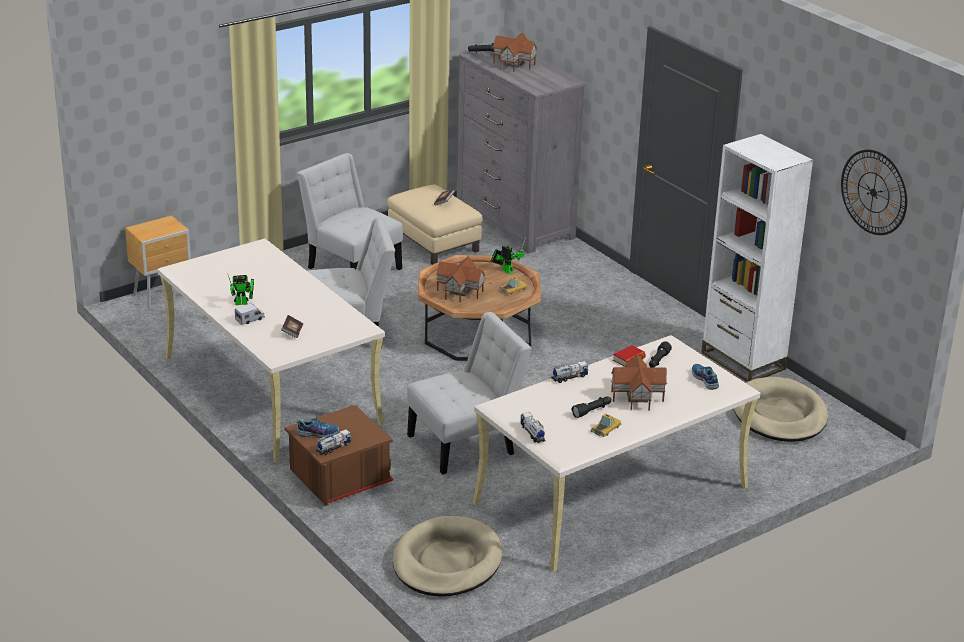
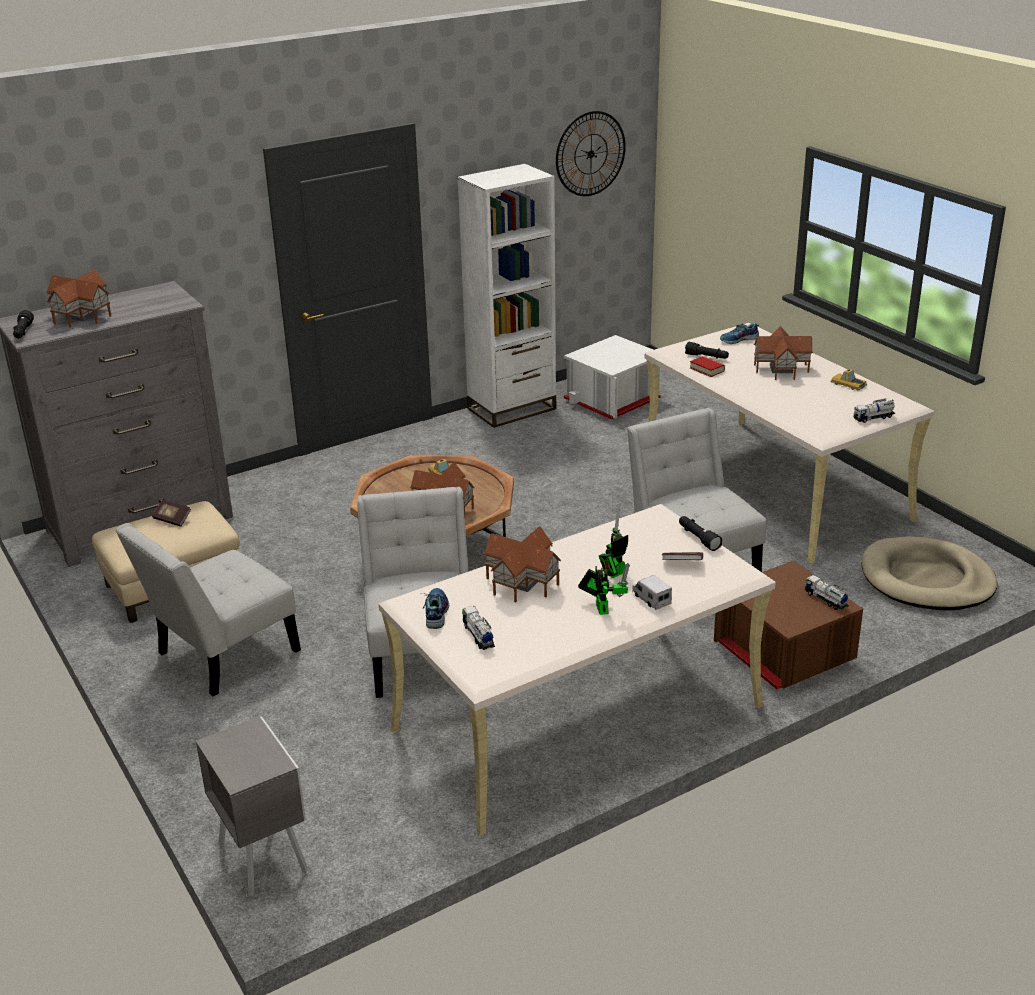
camera: 85 degrees left, 0 degrees up
brown nightstand [125,215,191,309] -> grey nightstand [196,716,308,897]
shoe [296,416,339,438] -> shoe moved to [423,588,449,629]
toy robot [491,238,526,274] -> toy robot moved to [599,506,628,578]
toy truck [551,361,589,383] -> toy truck moved to [462,605,495,650]
black flashlight [572,396,612,418] -> black flashlight moved to [679,516,722,551]
beige dog bed [734,377,828,442] -> white storage box [564,335,661,419]
none -> toy house [483,526,561,602]

